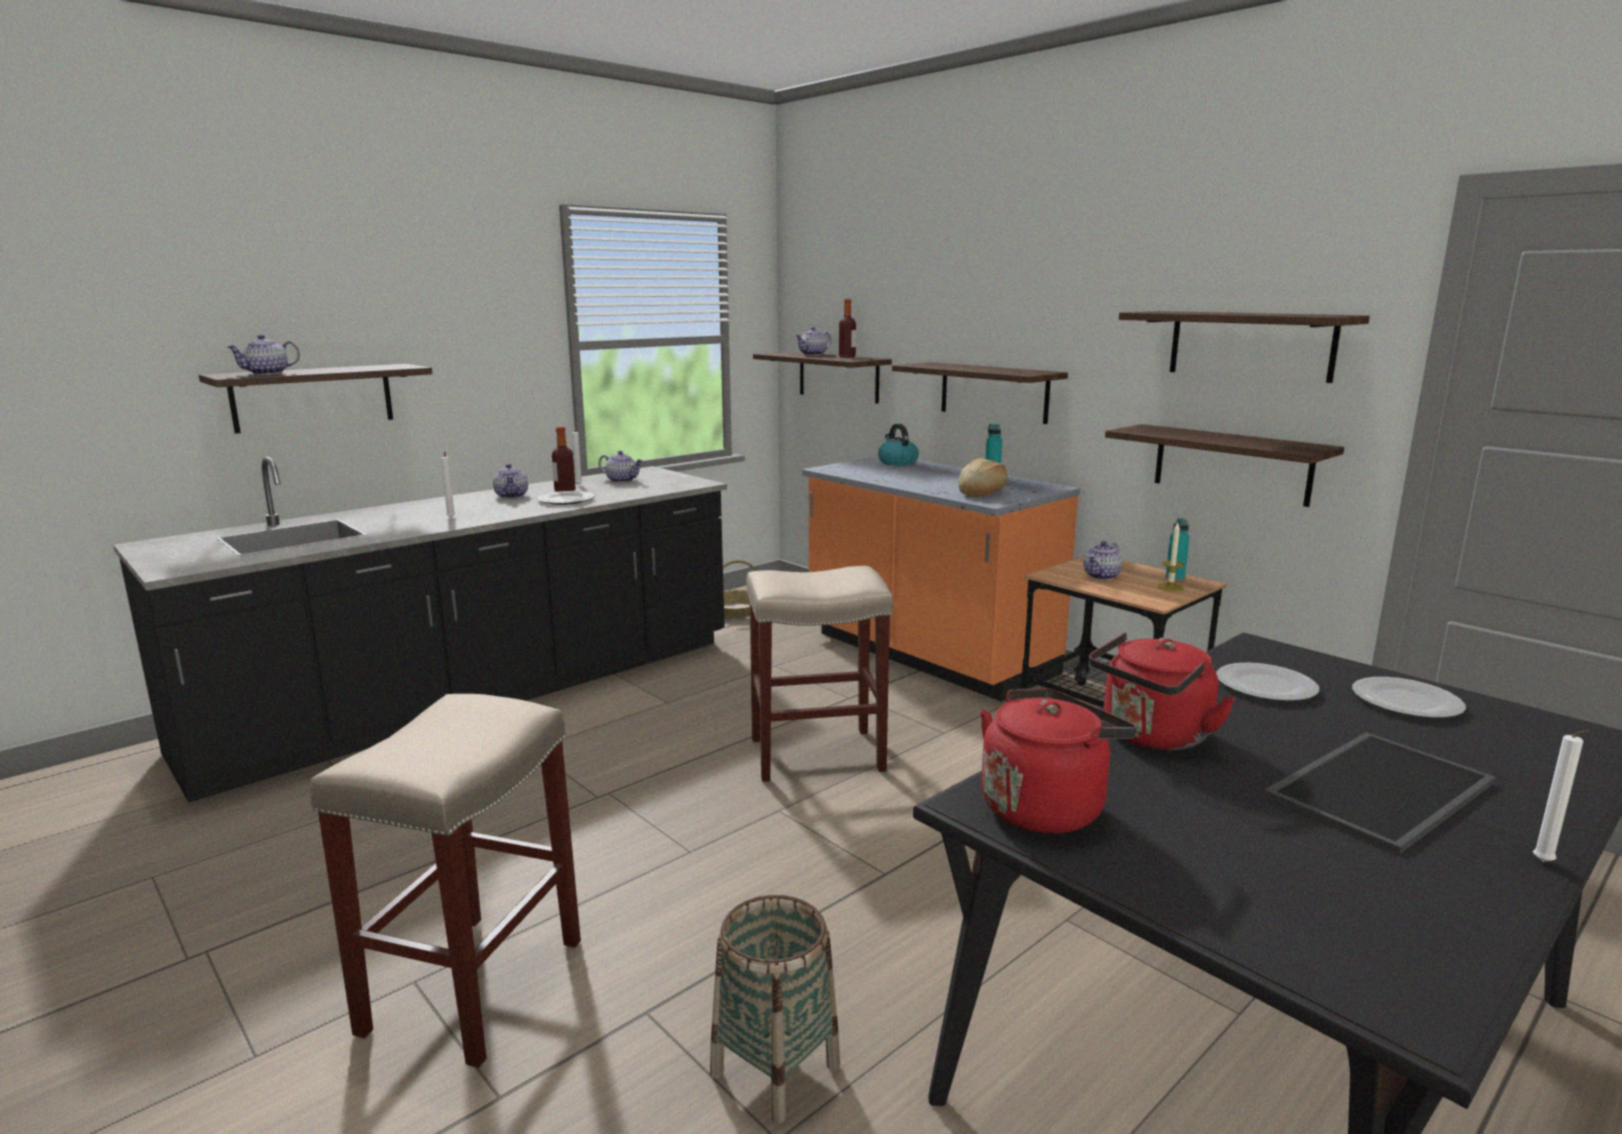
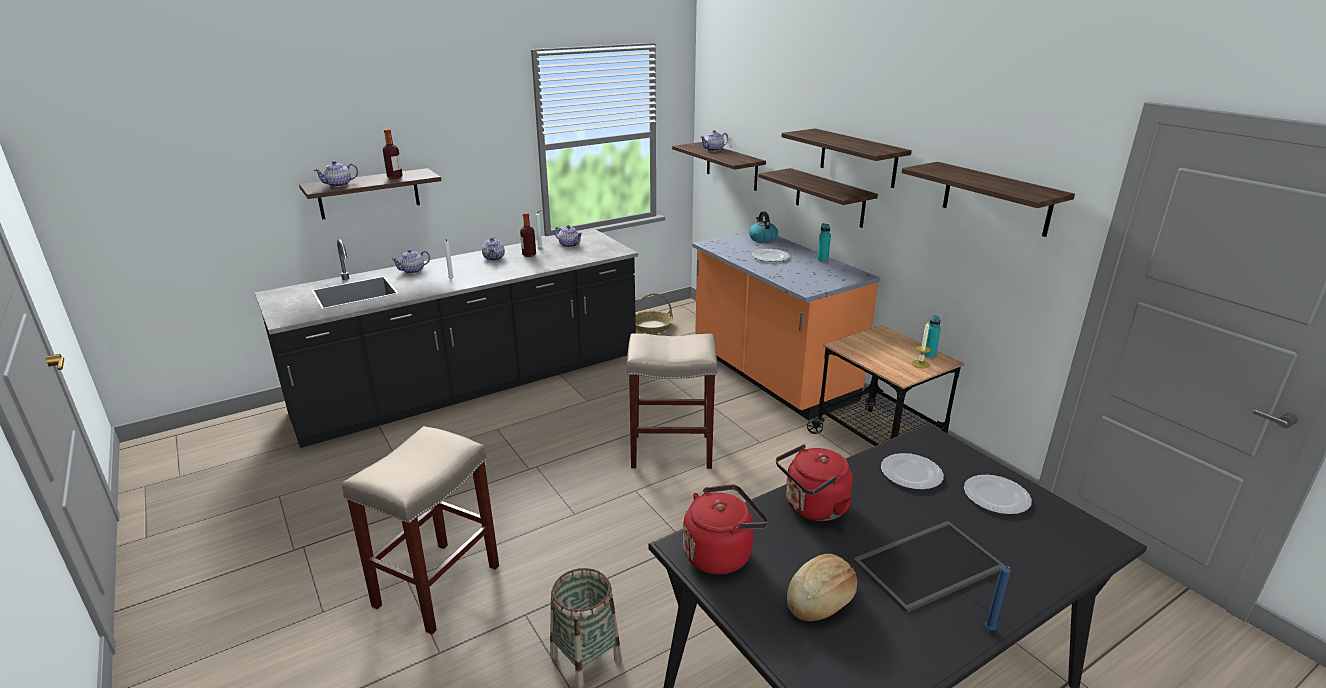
camera: 10 degrees right, 10 degrees up
plate [537,491,594,505] -> plate moved to [752,249,790,262]
bottle [839,299,856,357] -> bottle moved to [383,129,403,179]
bread [958,458,1007,497] -> bread moved to [787,554,857,621]
teapot [1084,541,1122,580] -> teapot moved to [391,249,430,274]
shelf [1105,424,1344,507] -> shelf moved to [781,129,912,188]
white candle [1533,730,1590,862] -> blue candle [985,566,1011,630]

